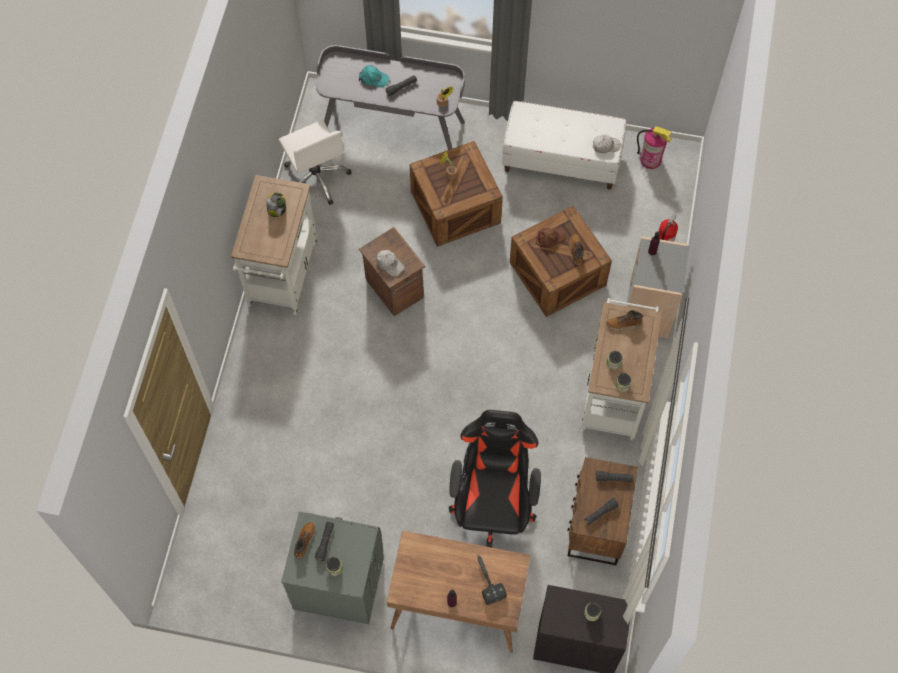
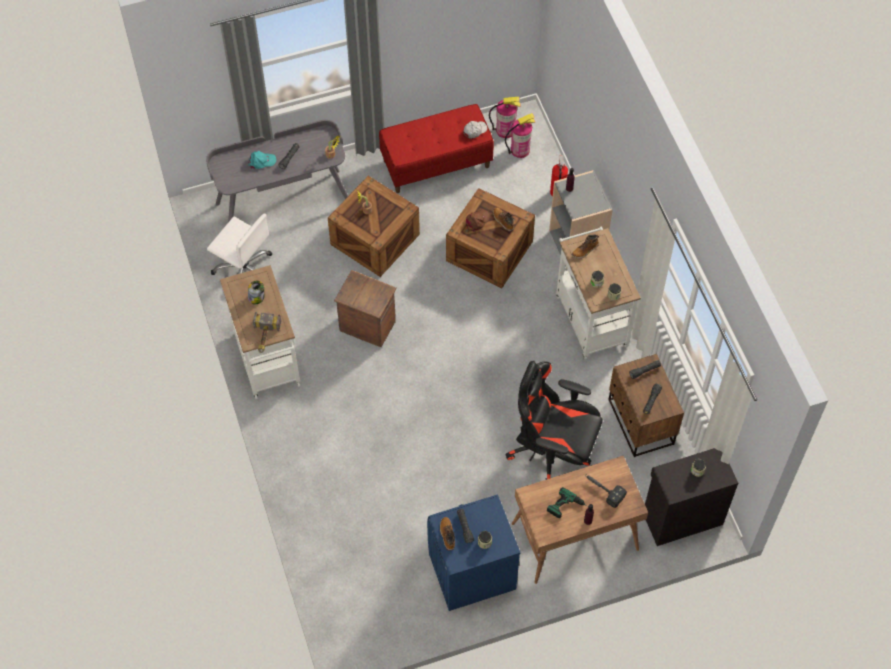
camera: 30 degrees left, 5 degrees down
grey washing machine [281,512,384,624] -> blue washing machine [427,494,520,611]
white cap [376,250,404,277] -> none
black office chair [449,410,541,548] -> black office chair turned 45 degrees counterclockwise [505,361,603,480]
white bench [502,101,626,190] -> red bench [379,104,494,193]
none -> hammer [253,312,281,353]
none -> fire extinguisher [505,113,535,158]
none -> power drill [547,487,588,518]

